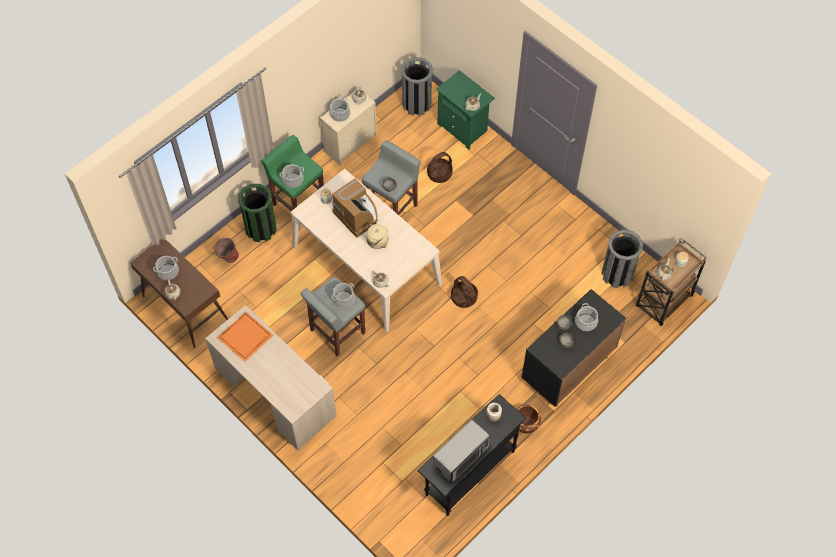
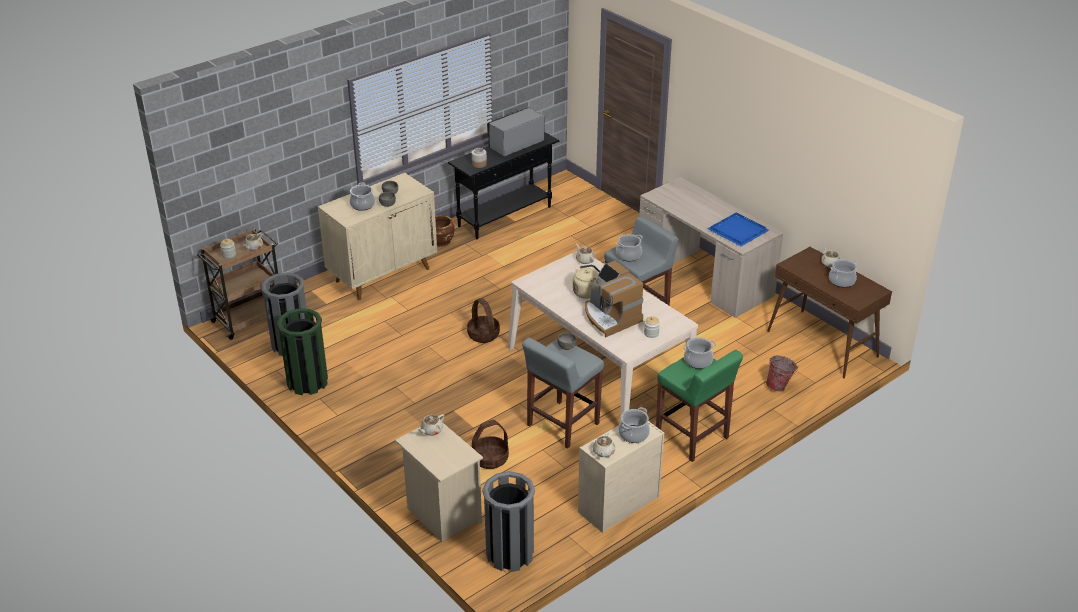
camera: 175 degrees left, 25 degrees down
orange tray [217,312,273,362] -> blue tray [707,213,769,246]
green trash can [238,184,277,242] -> green trash can moved to [277,308,328,395]
green nightstand [436,70,495,150] -> beige nightstand [395,422,483,542]
black cabinet [522,289,626,407] -> beige cabinet [318,173,437,300]

